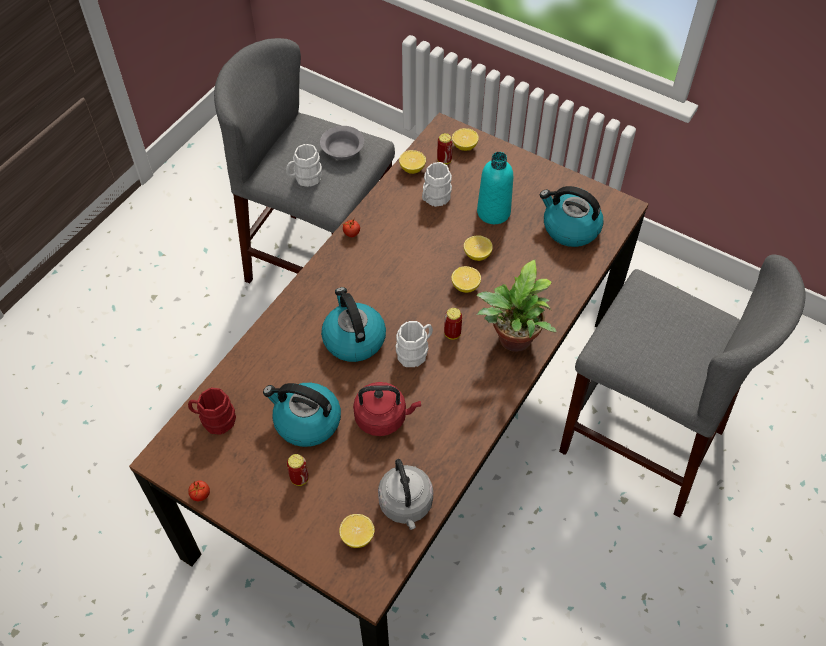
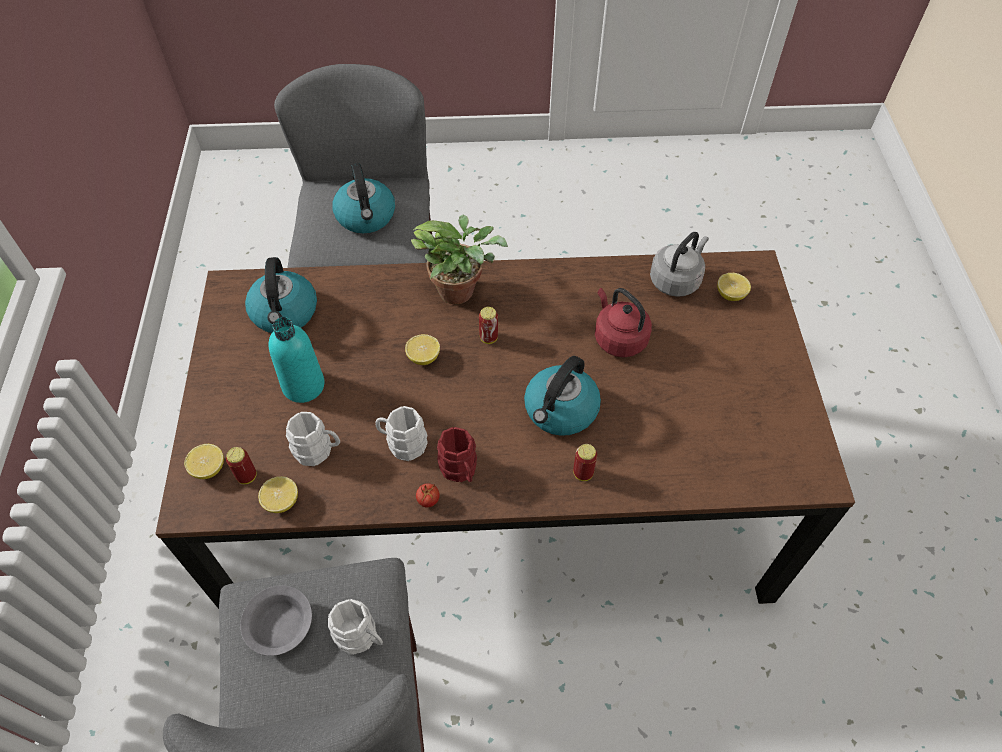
camera: 125 degrees left, 0 degrees up
red mug [188,388,236,435] -> red mug moved to [437,427,477,482]
tomato [188,480,210,501] -> none
kettle [263,383,341,447] -> kettle moved to [332,163,395,233]
can [287,454,309,486] -> can moved to [573,444,597,481]
white mug [396,321,433,367] -> white mug moved to [375,406,427,461]
lemon [464,235,493,261] -> none

